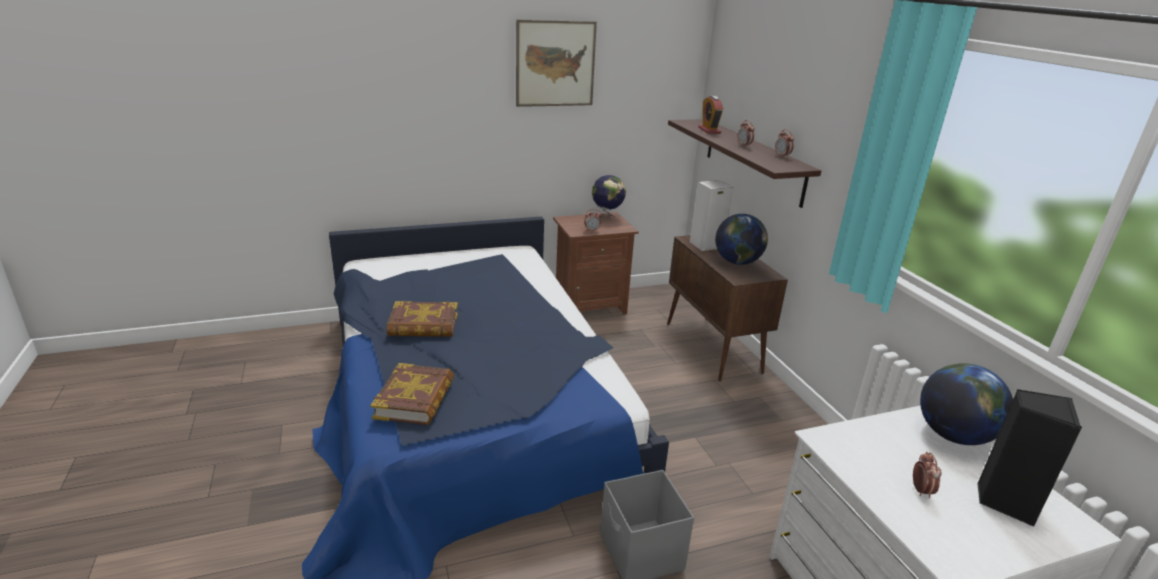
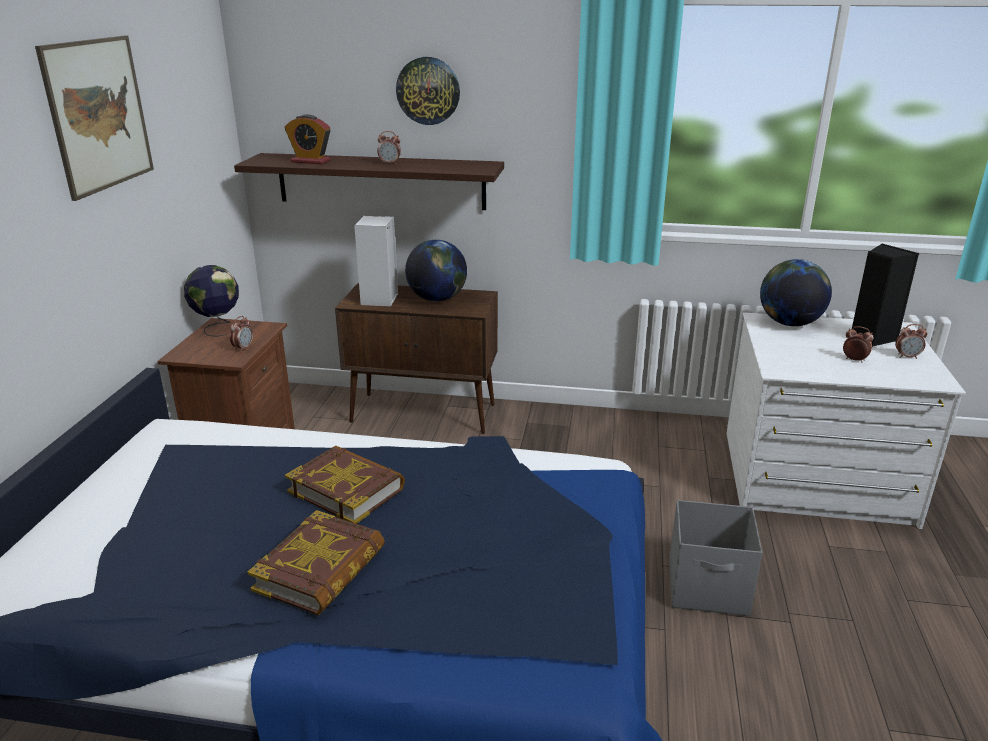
camera: 60 degrees left, 0 degrees up
book [371,363,454,425] -> book moved to [285,446,405,524]
alarm clock [775,129,794,158] -> alarm clock moved to [895,324,927,359]
none -> wall clock [396,57,460,125]

